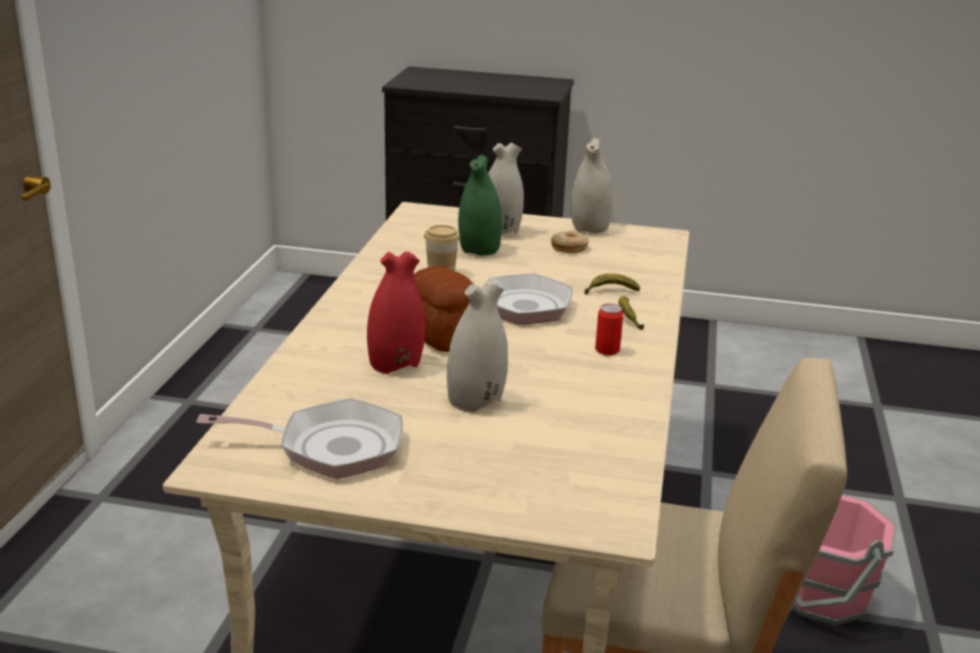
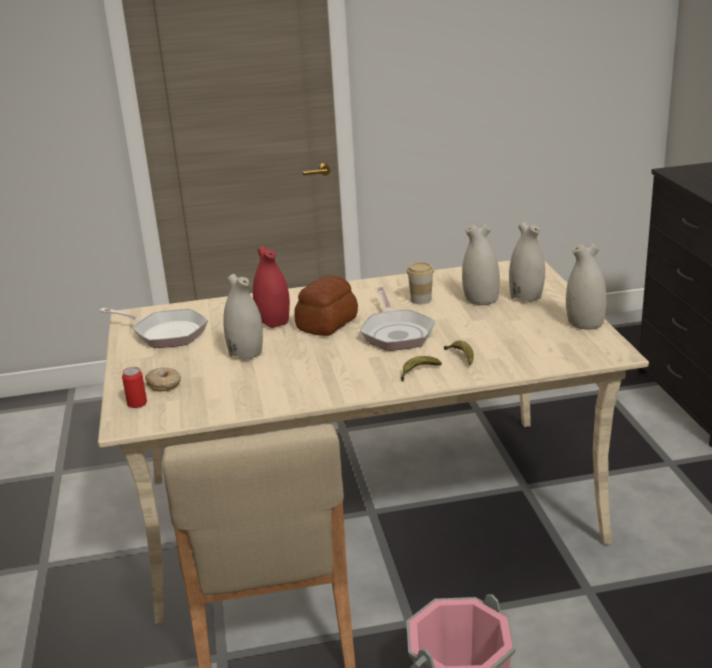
camera: 70 degrees right, 0 degrees up
frying pan [196,398,403,478] -> frying pan turned 45 degrees counterclockwise [99,308,208,348]
green vase [458,155,502,256] -> white vase [462,224,500,305]
donut [551,231,589,253] -> donut moved to [145,368,181,392]
can [595,303,623,355] -> can moved to [122,367,147,408]

